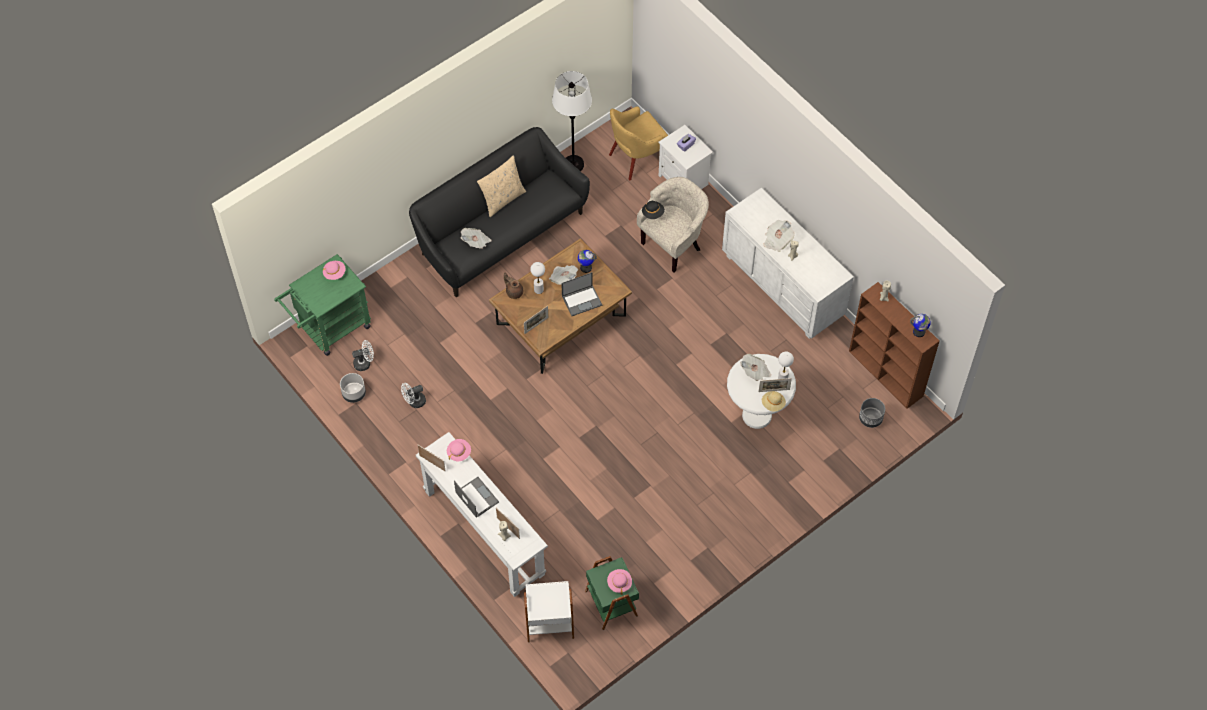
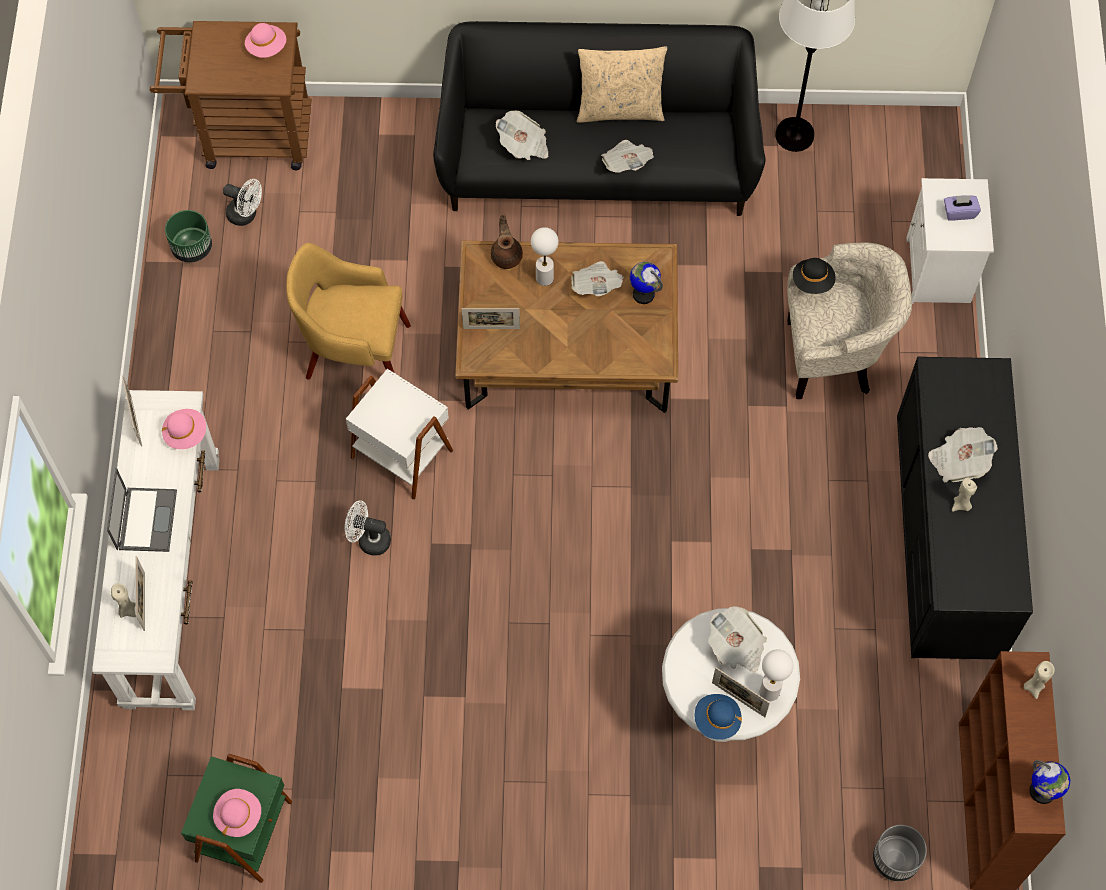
camera: 40 degrees right, 5 degrees up
green cart [274,254,371,356] -> brown cart [150,21,312,170]
grey planter [340,373,366,403] -> green planter [165,210,212,263]
white fan [401,383,426,408] -> white fan moved to [345,500,391,556]
white side table [524,581,574,642] -> white side table moved to [346,369,453,500]
laptop [561,272,602,316] -> none
yellow armchair [609,106,668,180] -> yellow armchair moved to [286,243,411,380]
white dresser [722,188,854,339] -> black dresser [897,357,1033,659]
beige hat [762,391,786,412] -> blue hat [694,694,742,740]
none -> newspaper [601,140,654,173]

